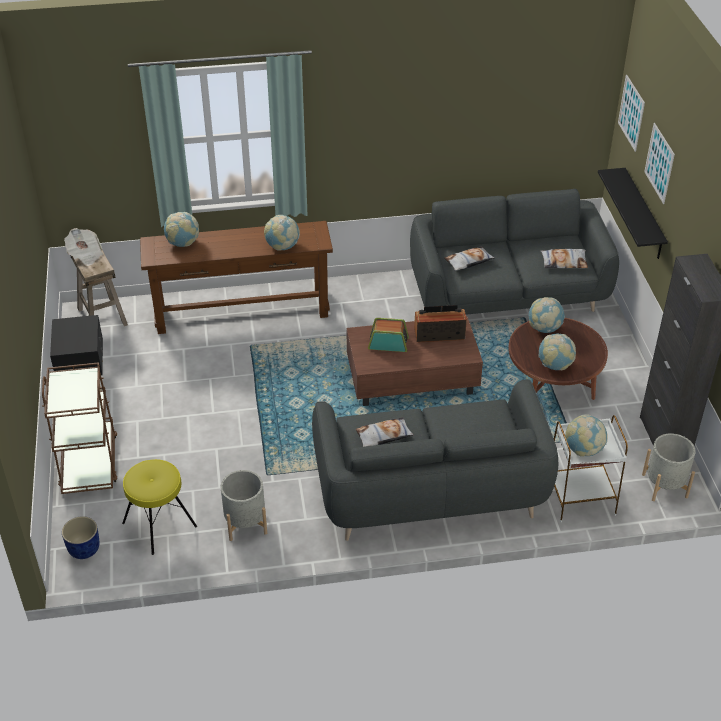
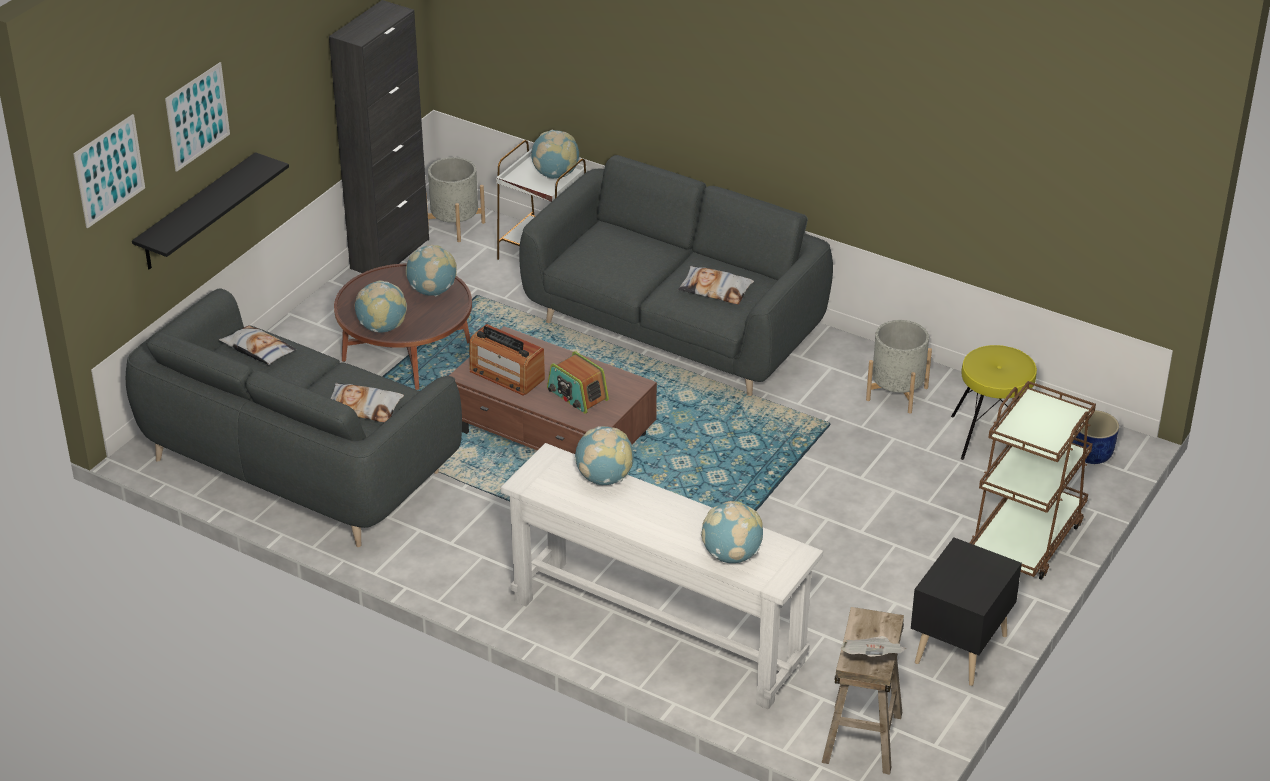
camera: 140 degrees left, 5 degrees down
brown console table [140,221,333,334] -> white console table [500,443,823,710]

